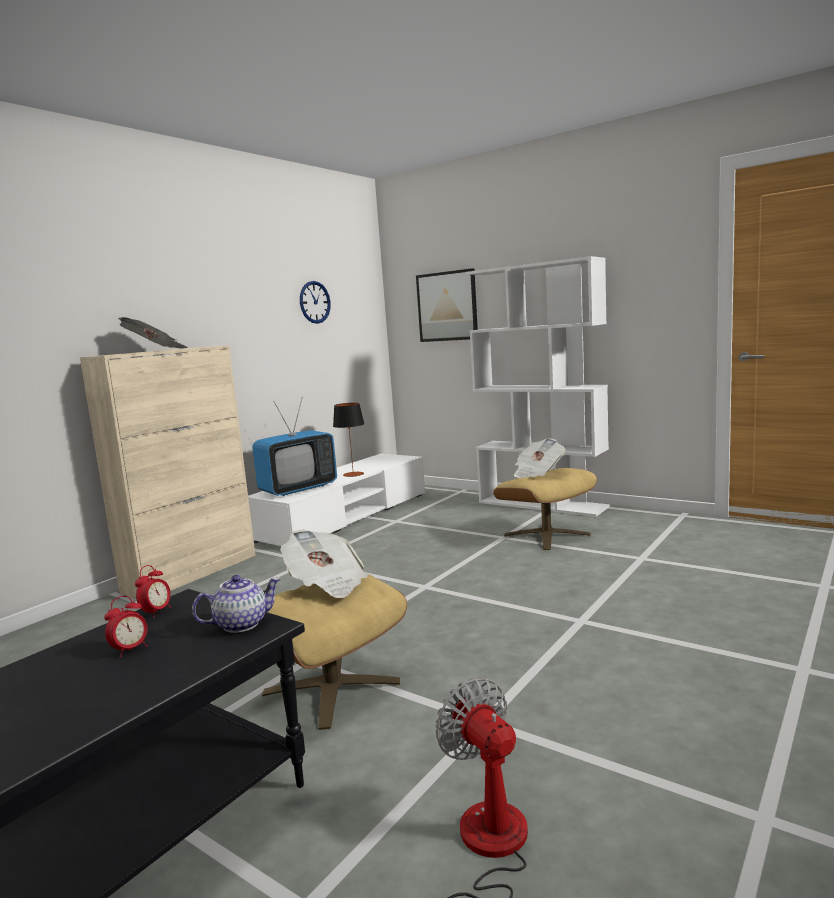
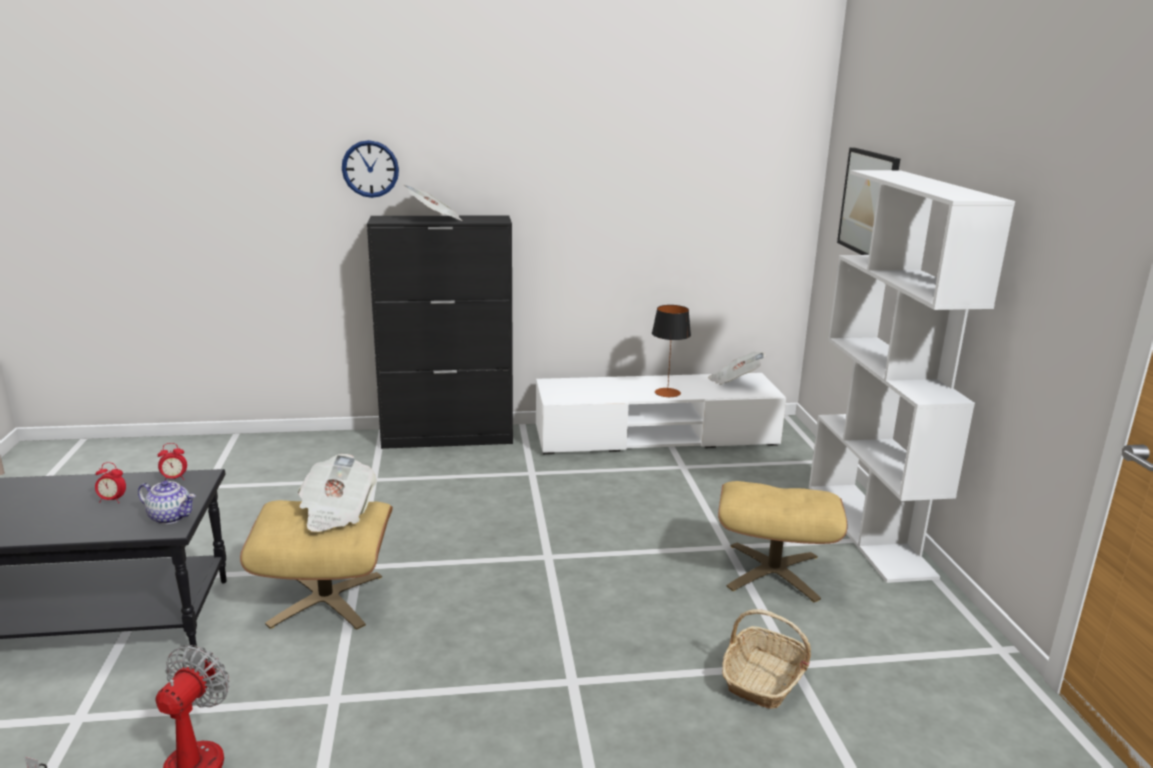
camera: 45 degrees right, 10 degrees up
beige cabinet [80,345,256,599] -> black cabinet [367,216,513,449]
television [252,397,337,496] -> none
wall clock [300,281,331,324] -> wall clock moved to [342,140,399,198]
newspaper [514,438,565,478] -> newspaper moved to [708,352,766,385]
none -> basket [722,609,811,709]

